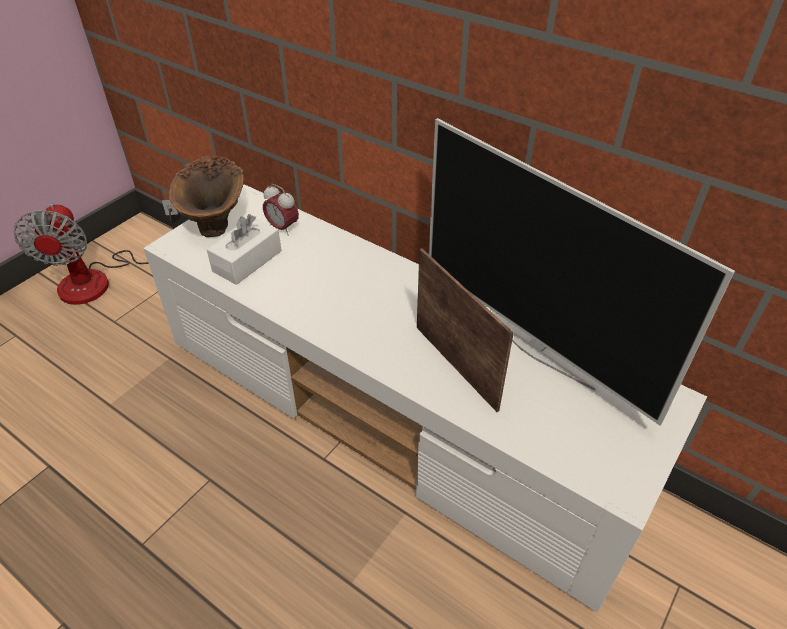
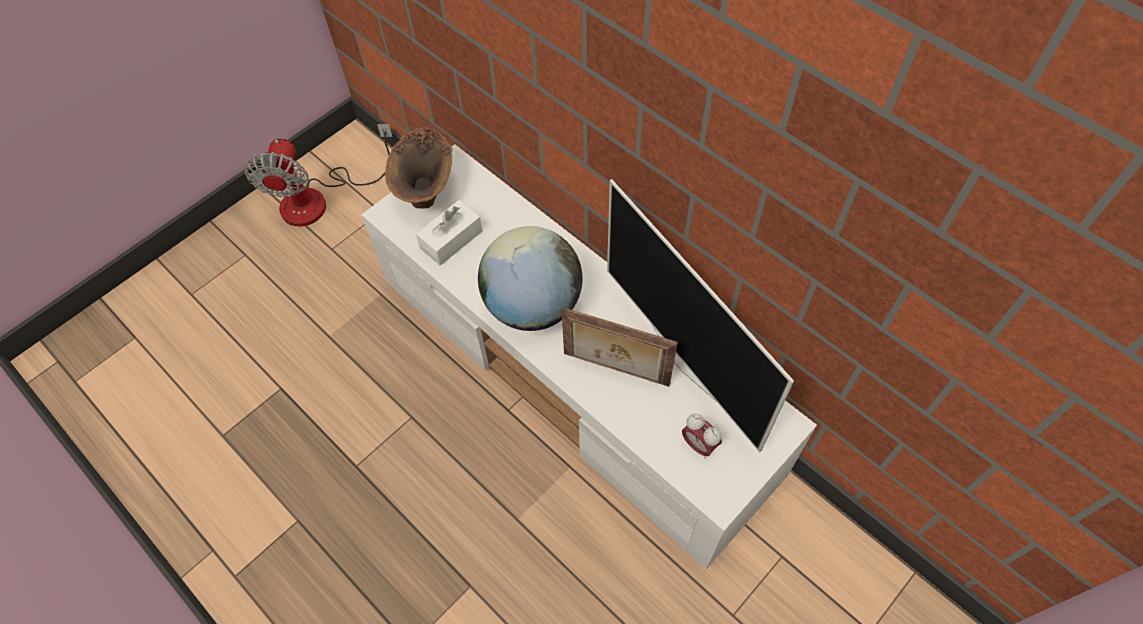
camera: 10 degrees right, 15 degrees up
alarm clock [263,184,299,236] -> alarm clock moved to [682,413,722,459]
picture frame [417,248,514,412] -> picture frame turned 135 degrees clockwise [561,307,678,387]
none -> globe [478,226,583,331]

